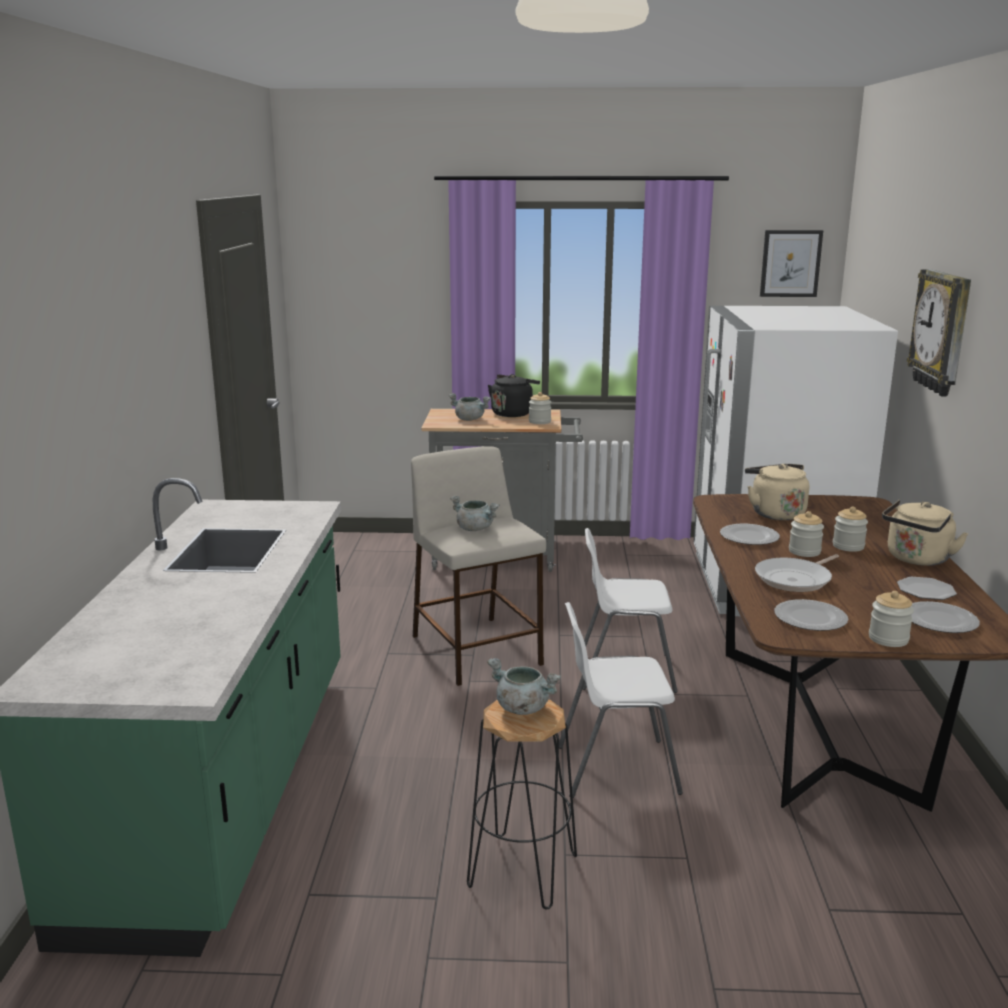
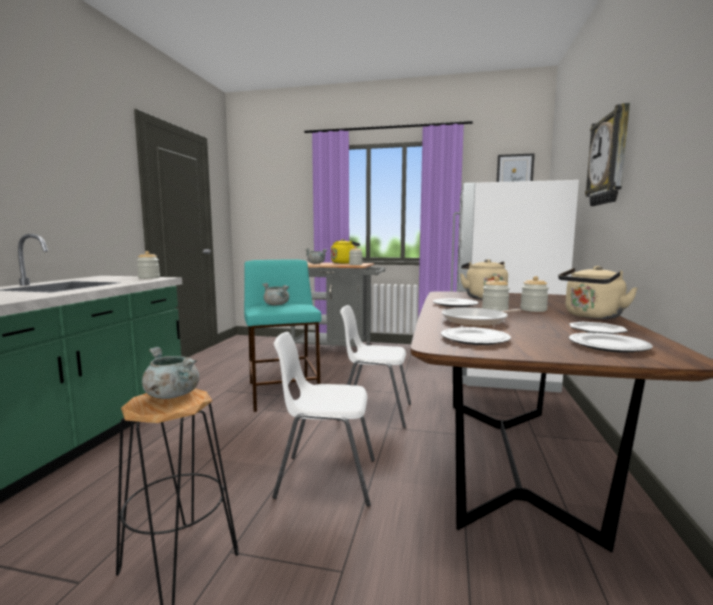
camera: 10 degrees right, 10 degrees down
beige stool [411,446,546,686] -> turquoise stool [244,259,321,412]
black kettle [488,374,540,417] -> yellow kettle [331,239,360,264]
jar [869,591,914,647] -> jar moved to [137,251,160,279]

